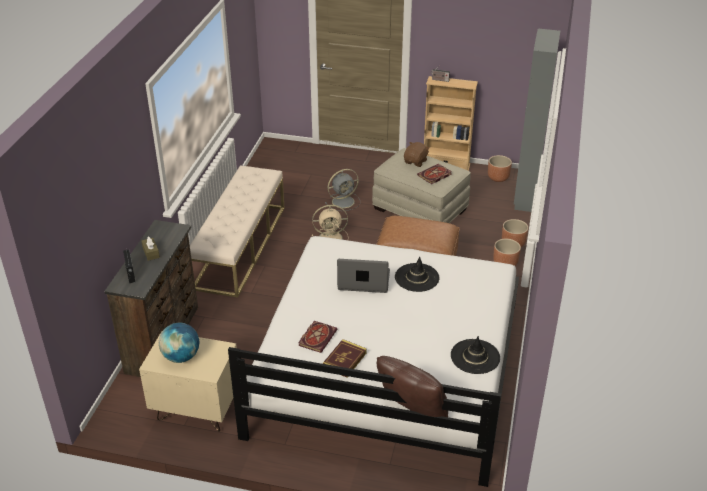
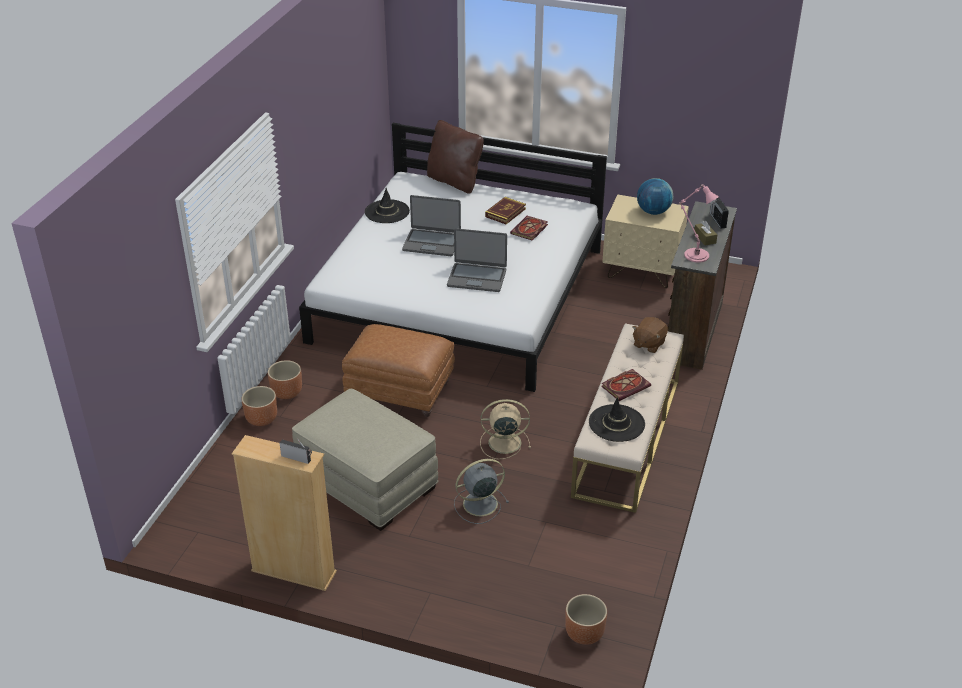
camera: 175 degrees left, 0 degrees up
black hat [395,257,440,292] -> black hat moved to [589,397,645,442]
brown plush toy [404,142,430,167] -> brown plush toy moved to [632,317,668,353]
book [417,164,452,184] -> book moved to [601,369,651,401]
brown planter [488,155,512,182] -> brown planter moved to [565,594,607,645]
grey wardrobe [514,29,560,212] -> none
none -> laptop [402,195,461,256]
none -> pink table lamp [678,184,719,263]

